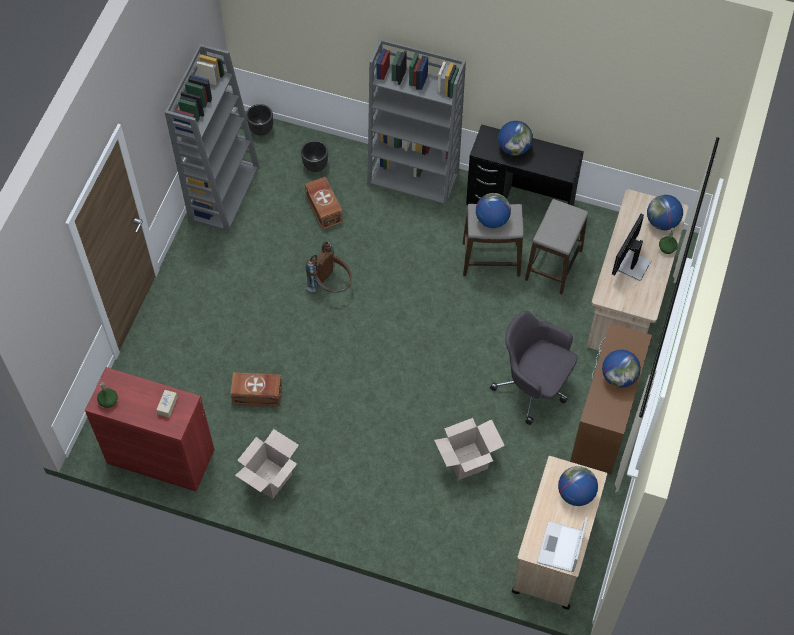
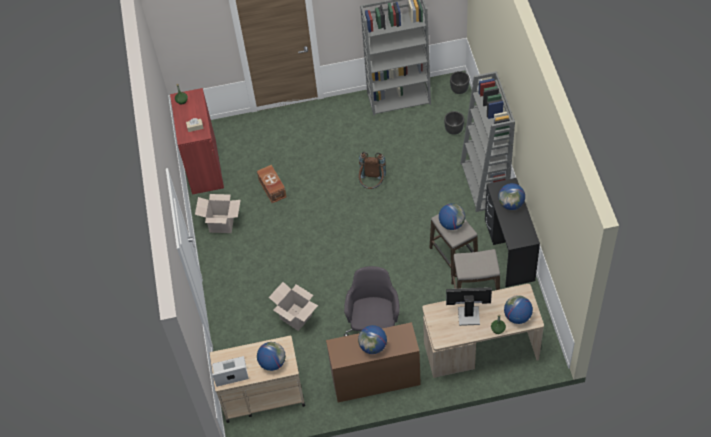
camera: 65 degrees right, 5 degrees down
brown storage box [305,177,343,230] -> none

